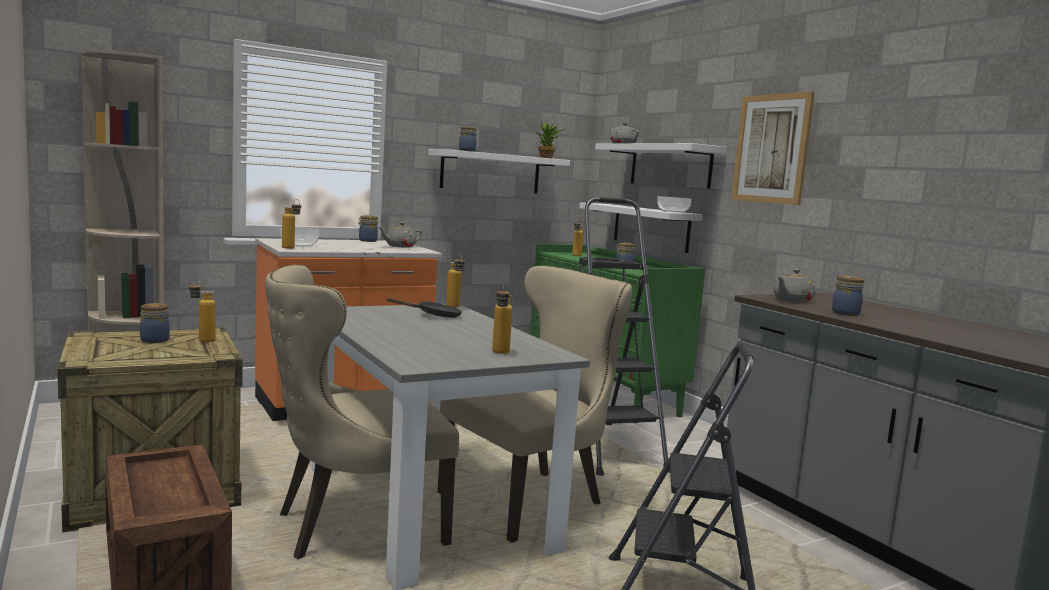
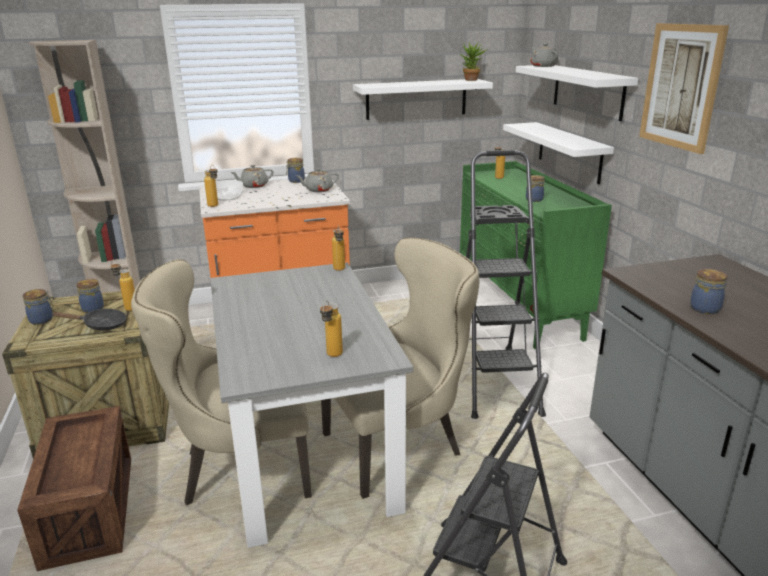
camera: 15 degrees right, 15 degrees up
black frying pan [386,297,462,318] -> black frying pan moved to [53,309,127,330]
jar [459,127,477,152] -> jar moved to [23,289,53,325]
bowl [657,196,691,213] -> none
grey teapot [773,269,815,302] -> grey teapot moved to [230,165,273,188]

